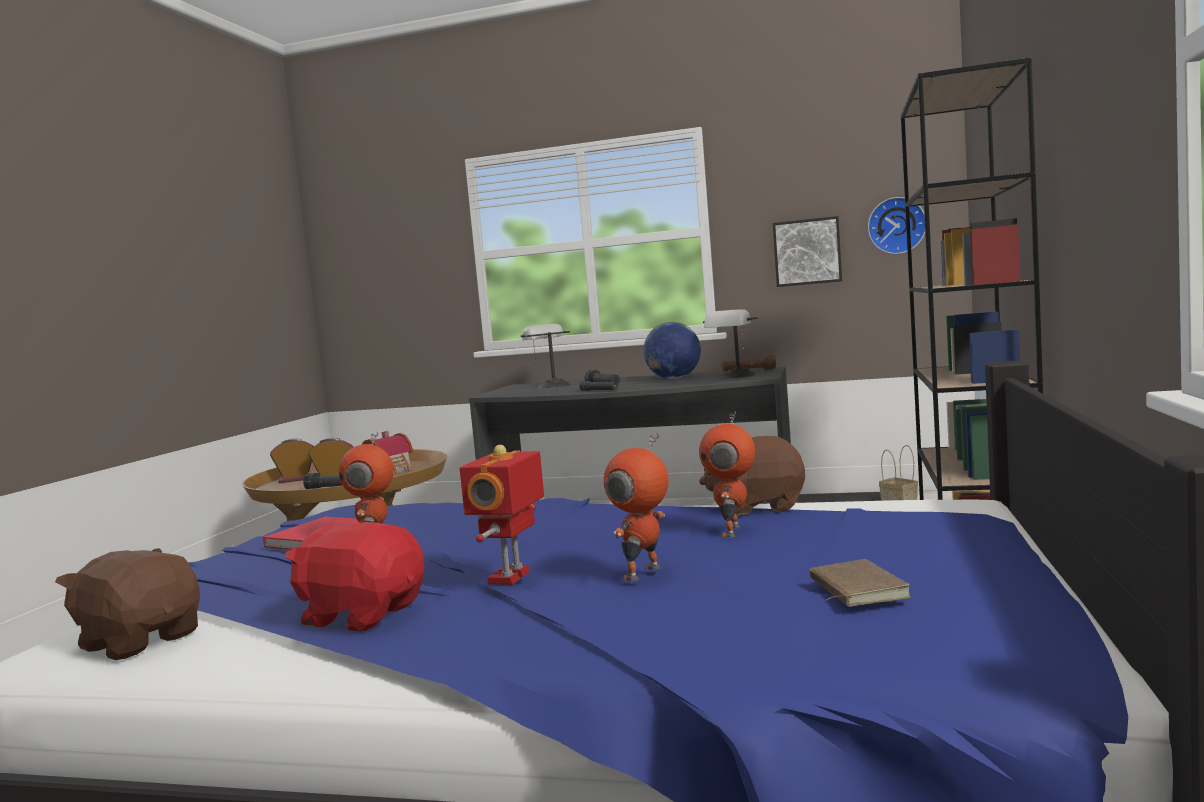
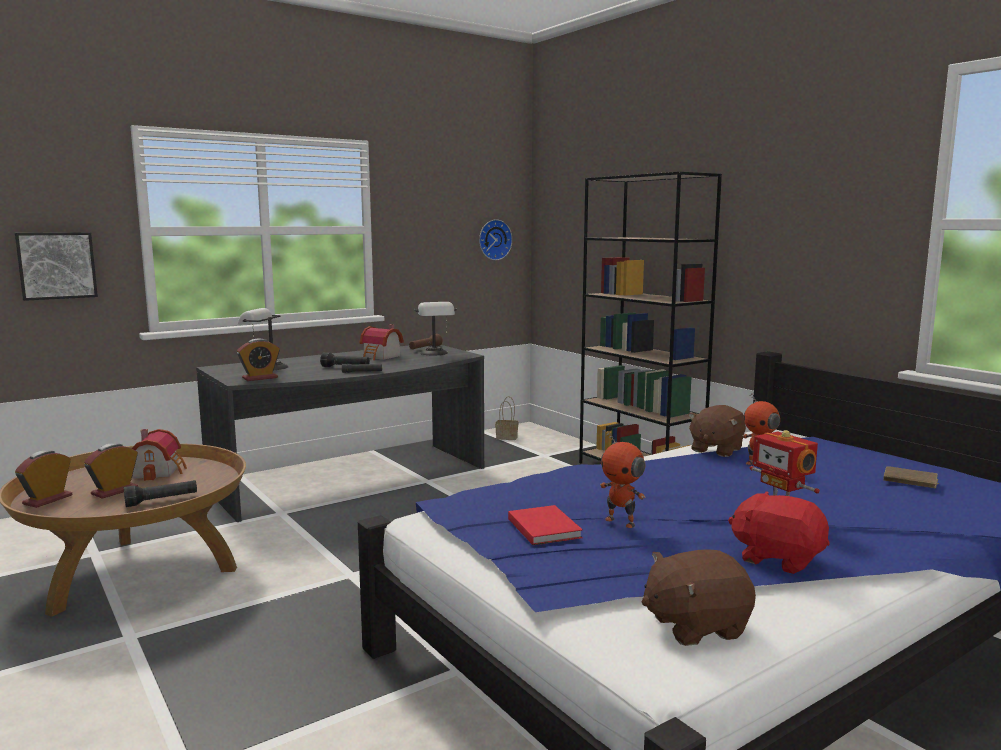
camera: 50 degrees left, 5 degrees up
red plush toy [285,522,424,632] -> red plush toy turned 60 degrees clockwise [728,491,830,574]
toy robot [604,433,669,581] -> none
globe [644,322,701,379] -> toy house [360,324,404,360]
picture [773,216,842,287] -> picture moved to [15,232,98,301]
none -> alarm clock [237,339,280,381]

